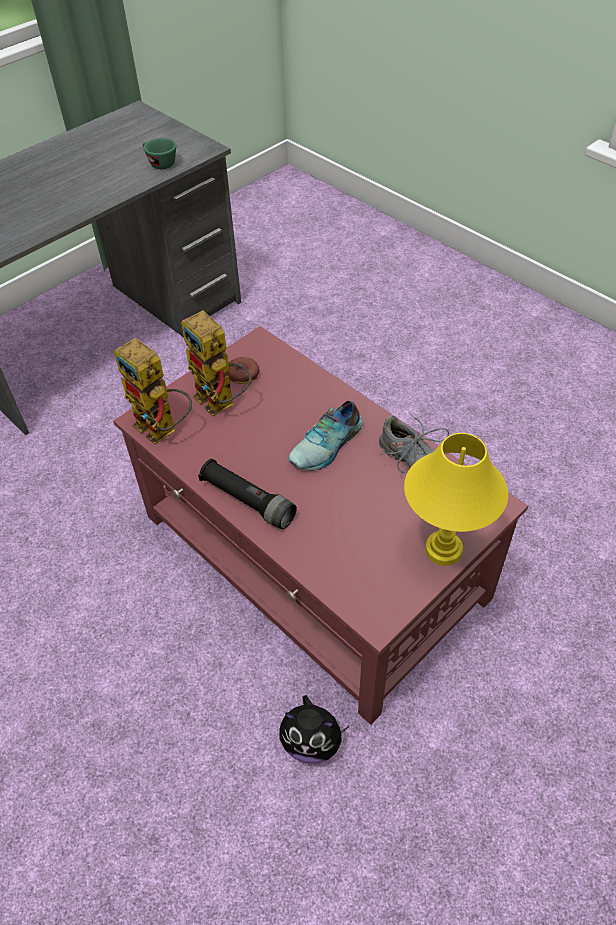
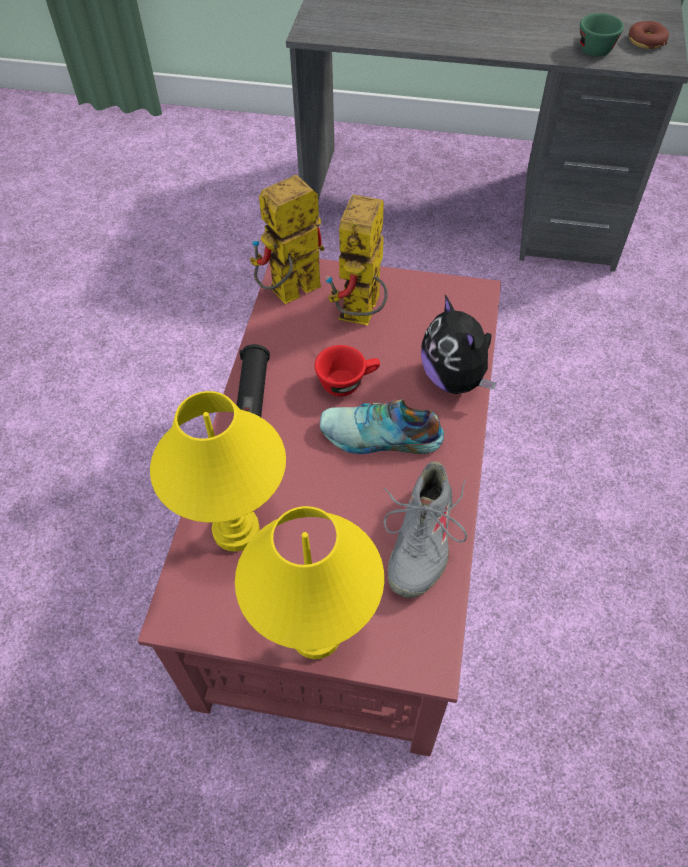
camera: 55 degrees right, 5 degrees up
toy robot [114,338,192,445] -> toy robot turned 45 degrees clockwise [250,175,325,304]
donut [226,357,260,384] -> donut moved to [629,21,669,49]
plush toy [280,695,350,764] -> plush toy moved to [421,295,496,394]
none -> yellow table lamp [150,391,286,552]
none -> red cup [315,345,380,396]

